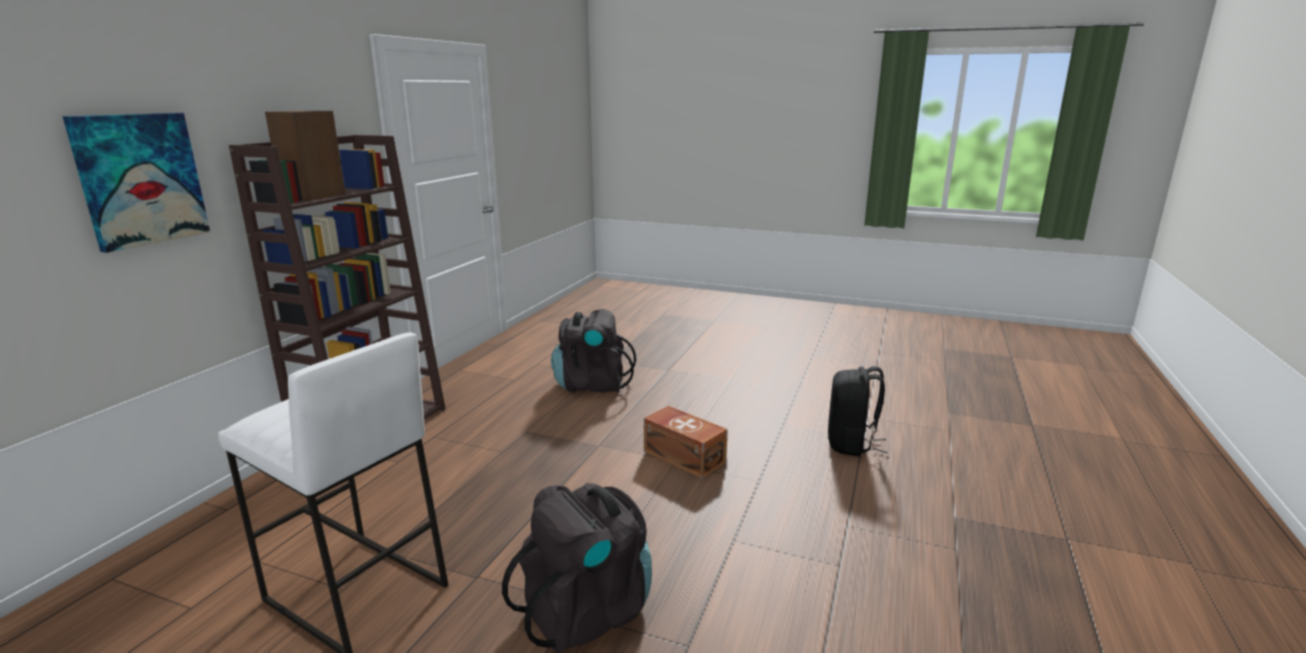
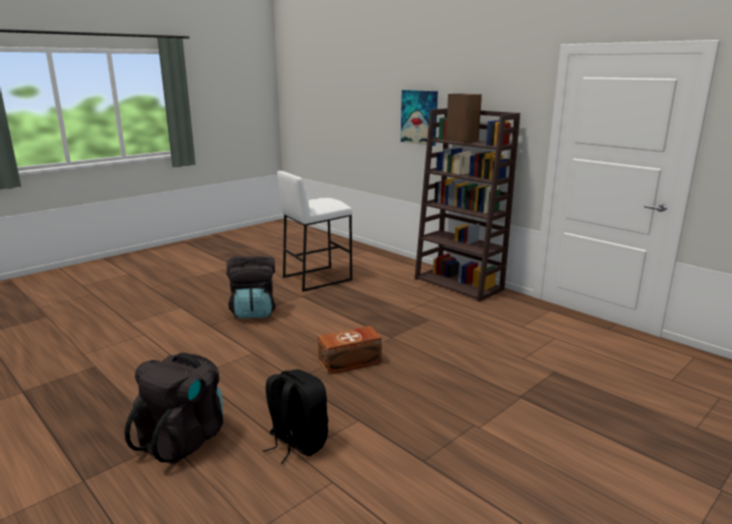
camera: 115 degrees right, 0 degrees up
black backpack [551,309,636,393] -> black backpack moved to [125,353,223,464]

